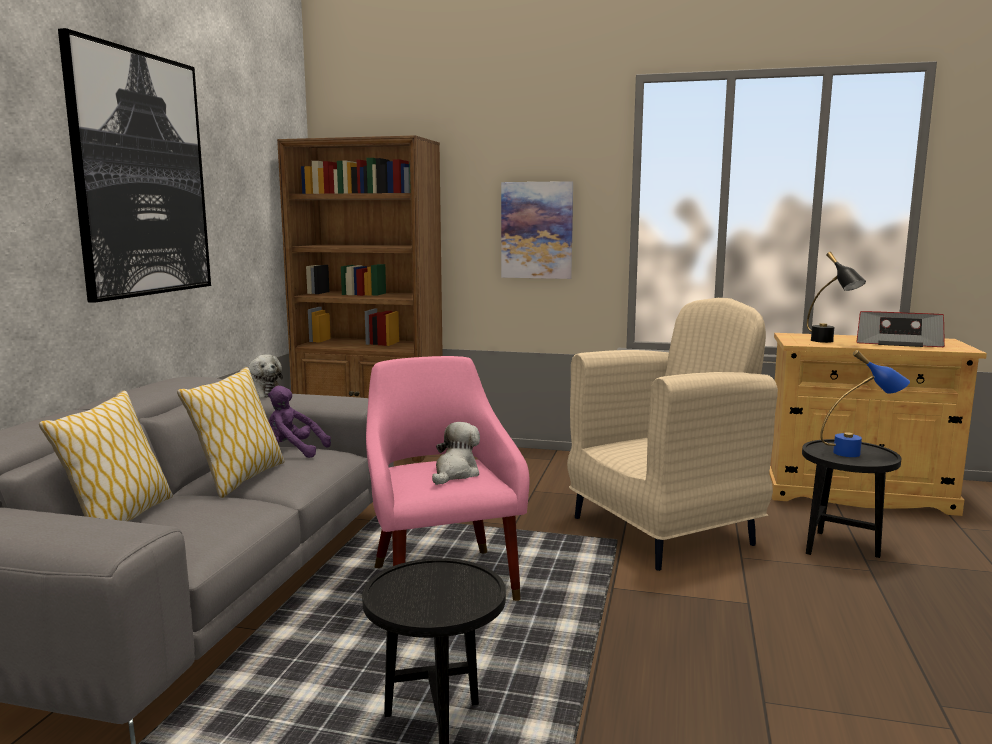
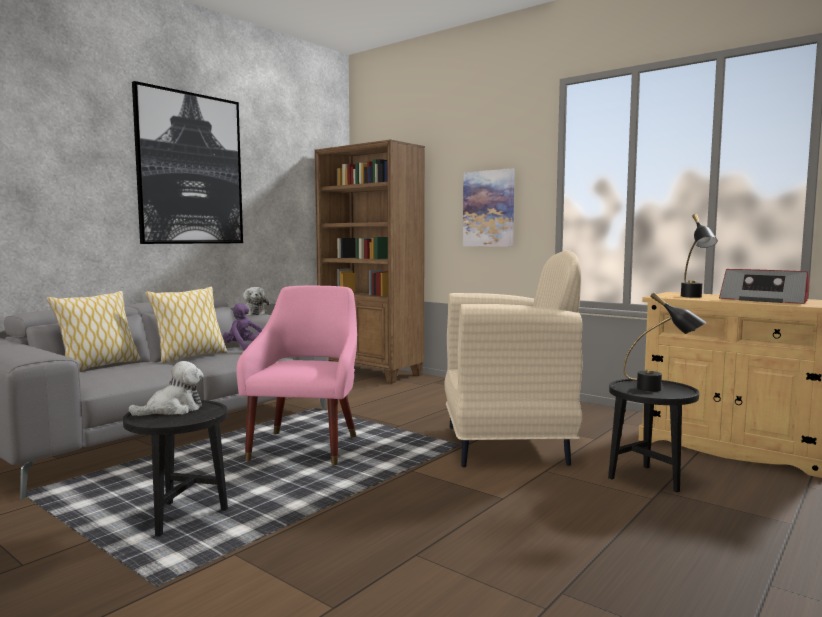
camera: 25 degrees right, 5 degrees down
plush toy [432,422,480,485] -> plush toy moved to [128,361,204,416]
blue table lamp [820,350,910,457] -> black table lamp [623,292,706,392]

